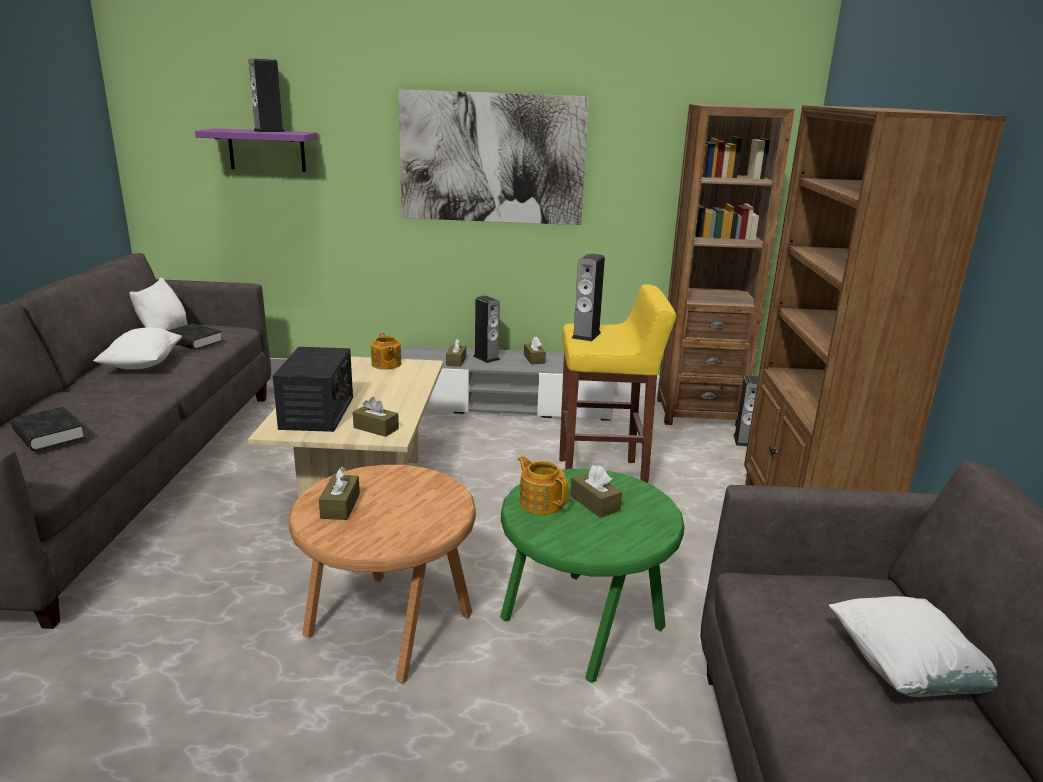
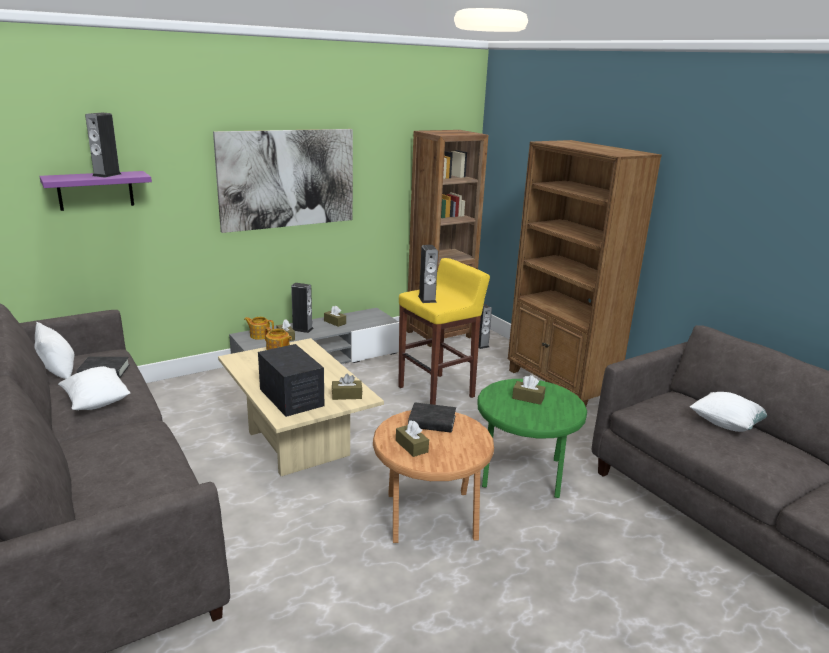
camera: 35 degrees left, 0 degrees up
black book [11,407,86,451] -> black book moved to [408,402,456,433]
teapot [518,456,568,515] -> teapot moved to [244,317,274,340]

